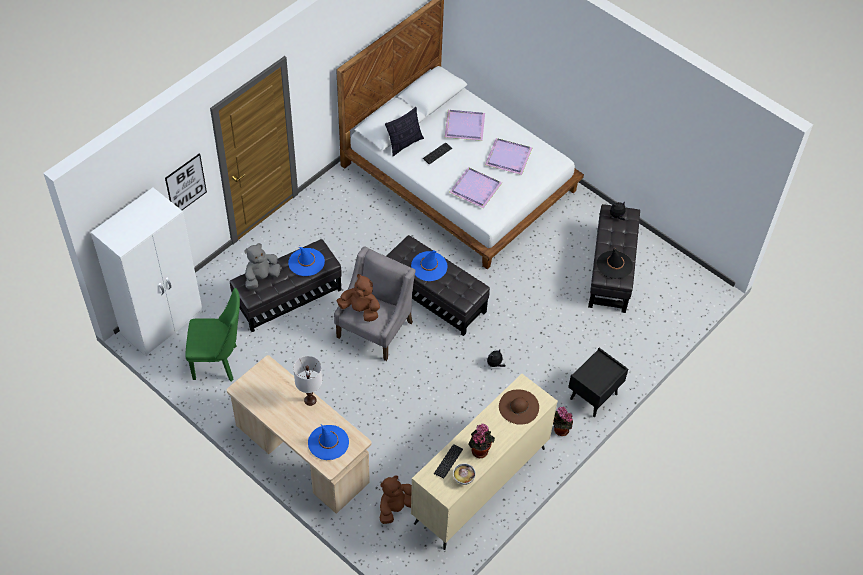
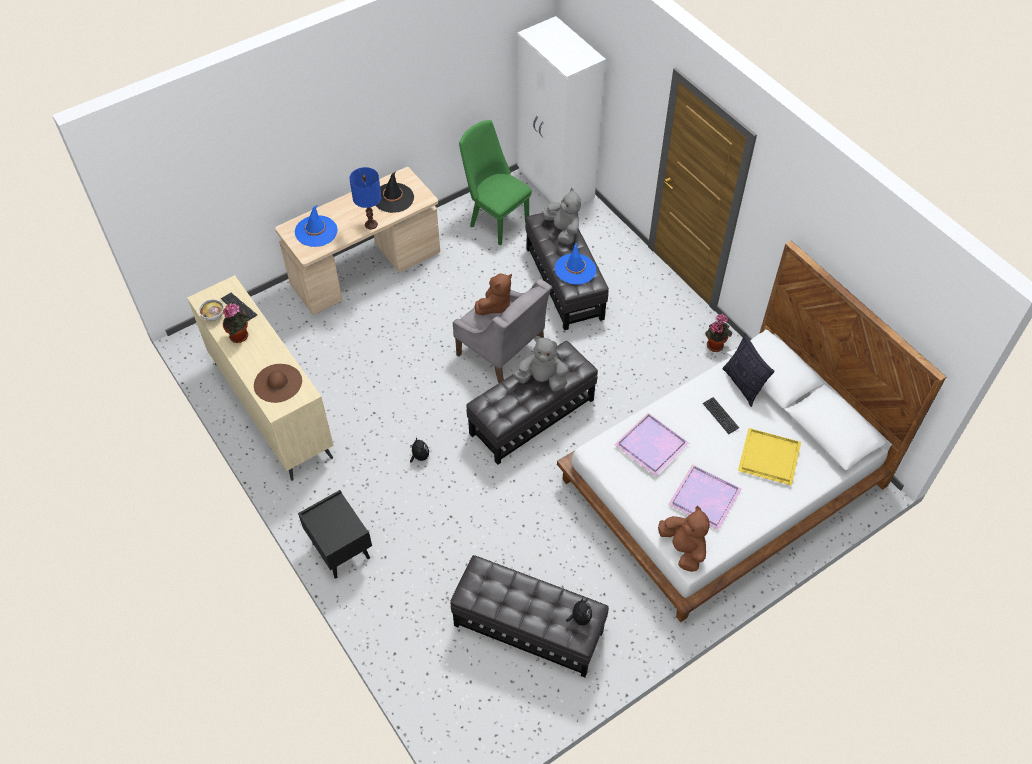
camera: 105 degrees right, 0 degrees up
picture [165,153,207,210] -> none
green chair [185,288,240,381] -> green chair turned 120 degrees clockwise [459,120,532,246]
white table lamp [293,356,322,406] -> blue table lamp [349,167,382,229]
brown plush toy [380,475,412,524] -> brown plush toy moved to [658,506,710,572]
blue hat [411,250,448,281] -> grey plush toy [513,336,569,391]
purple tray [445,110,485,141] -> yellow tray [738,428,801,486]
potted plant [553,407,573,436] -> potted plant moved to [705,314,732,352]
black hat [597,246,633,279] -> black hat moved to [376,172,414,213]

